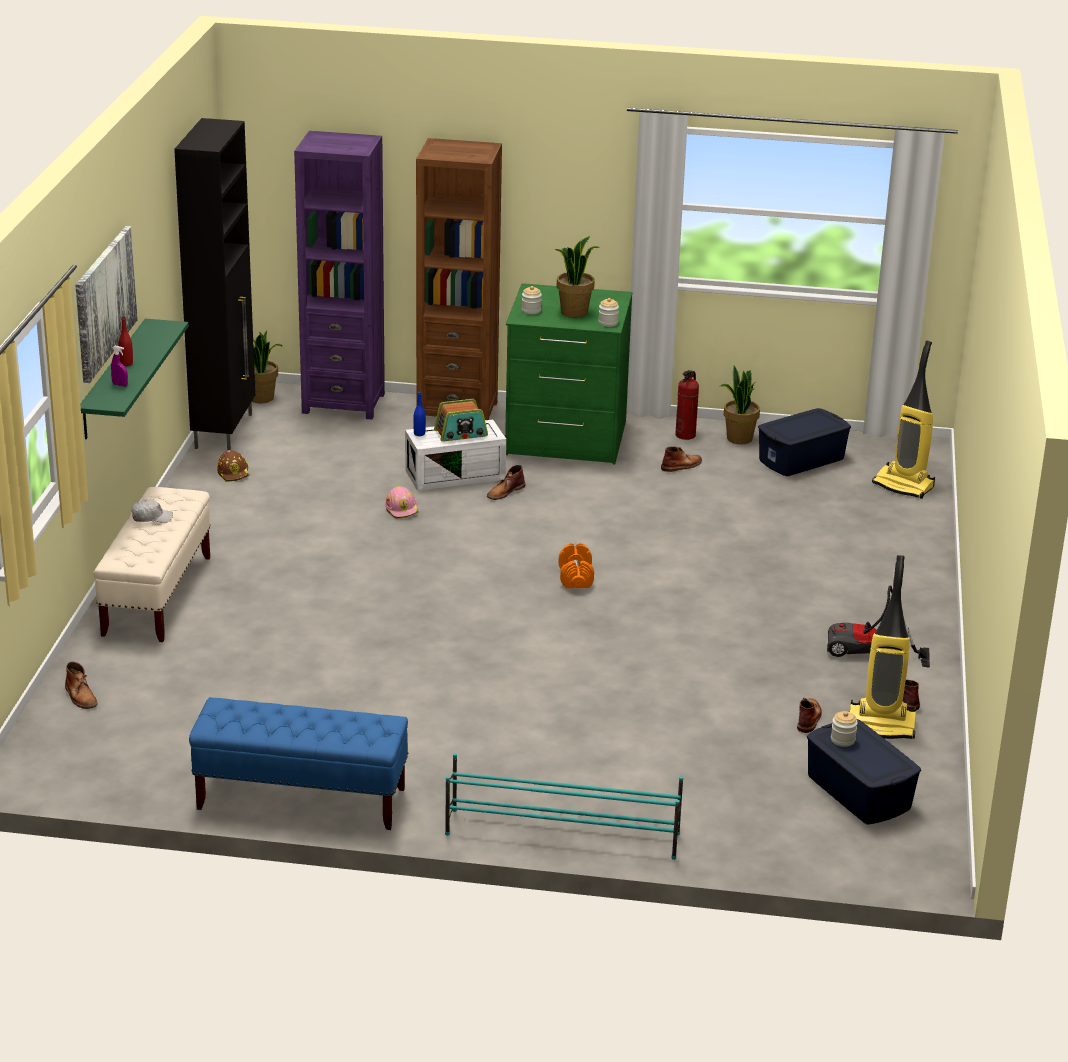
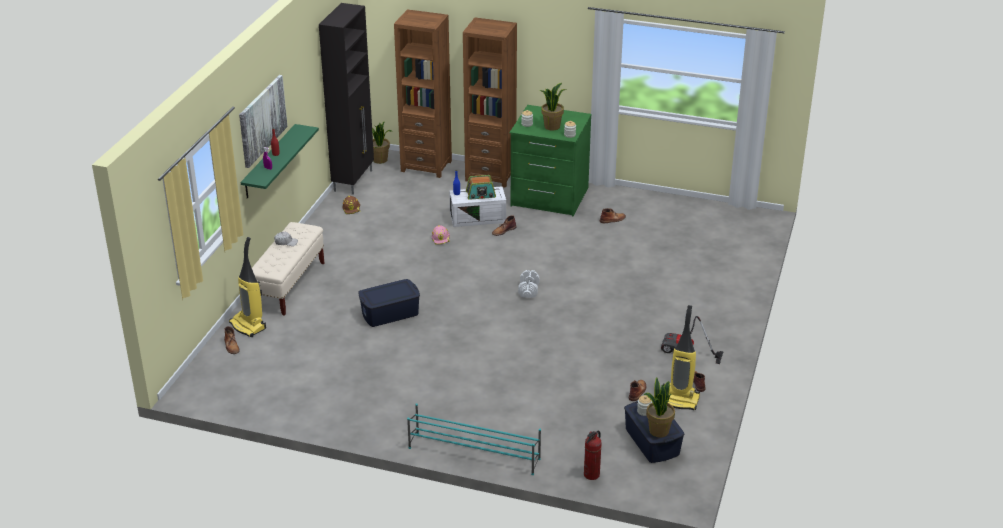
camera: 10 degrees right, 5 degrees up
blue bench [189,697,408,830] -> none
purple bookcase [294,131,385,419] -> brown bookcase [394,9,452,178]
orange dumbbell [559,543,594,588] -> white dumbbell [518,270,539,298]
fire extinguisher [675,370,699,440] -> fire extinguisher moved to [584,431,602,480]
potted plant [721,365,760,444] -> potted plant moved to [643,377,675,437]
blue storage box [758,408,851,476] -> blue storage box moved to [358,279,420,327]
vacuum cleaner [872,340,935,499] -> vacuum cleaner moved to [229,237,266,337]

